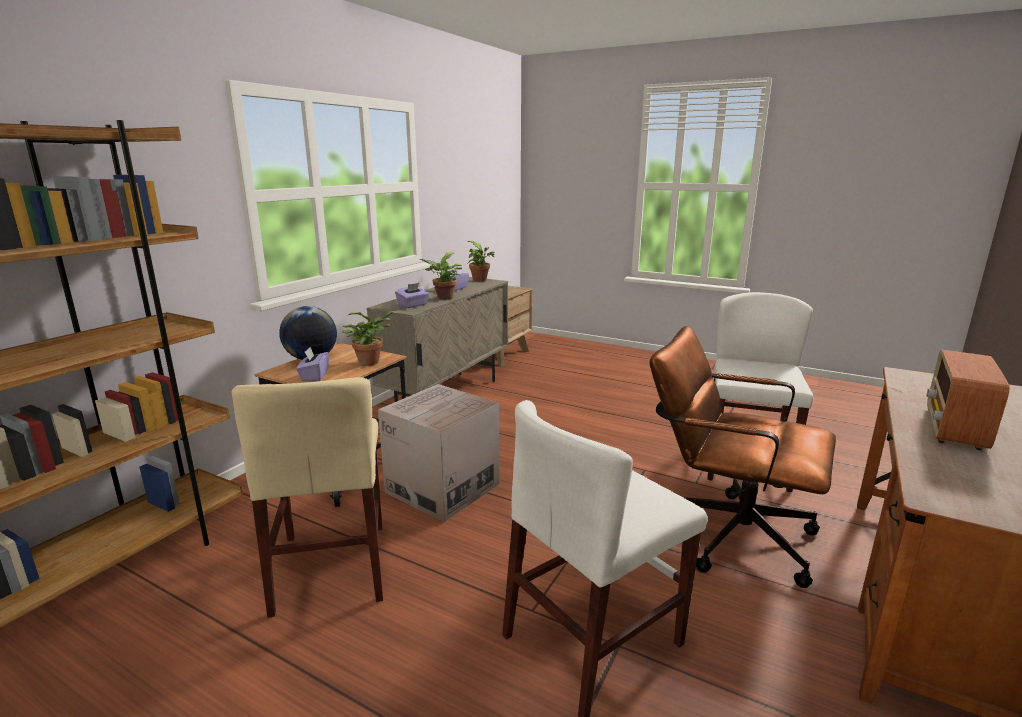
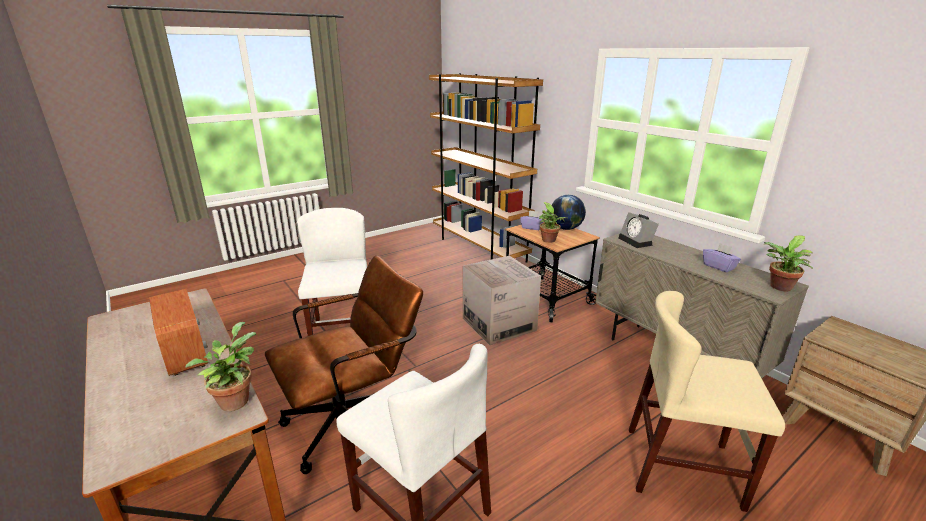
camera: 115 degrees right, 5 degrees up
beige chair [232,377,383,618] -> beige chair moved to [629,291,785,512]
purple tissue box [395,283,429,308] -> alarm clock [618,212,659,248]
potted plant [420,253,462,300] -> potted plant moved to [185,322,256,411]

